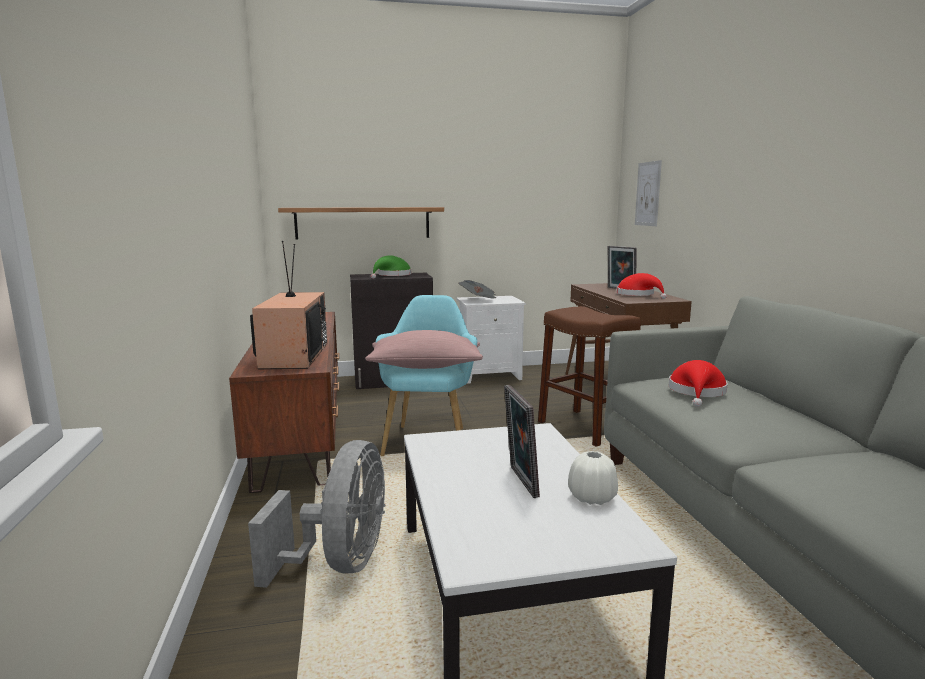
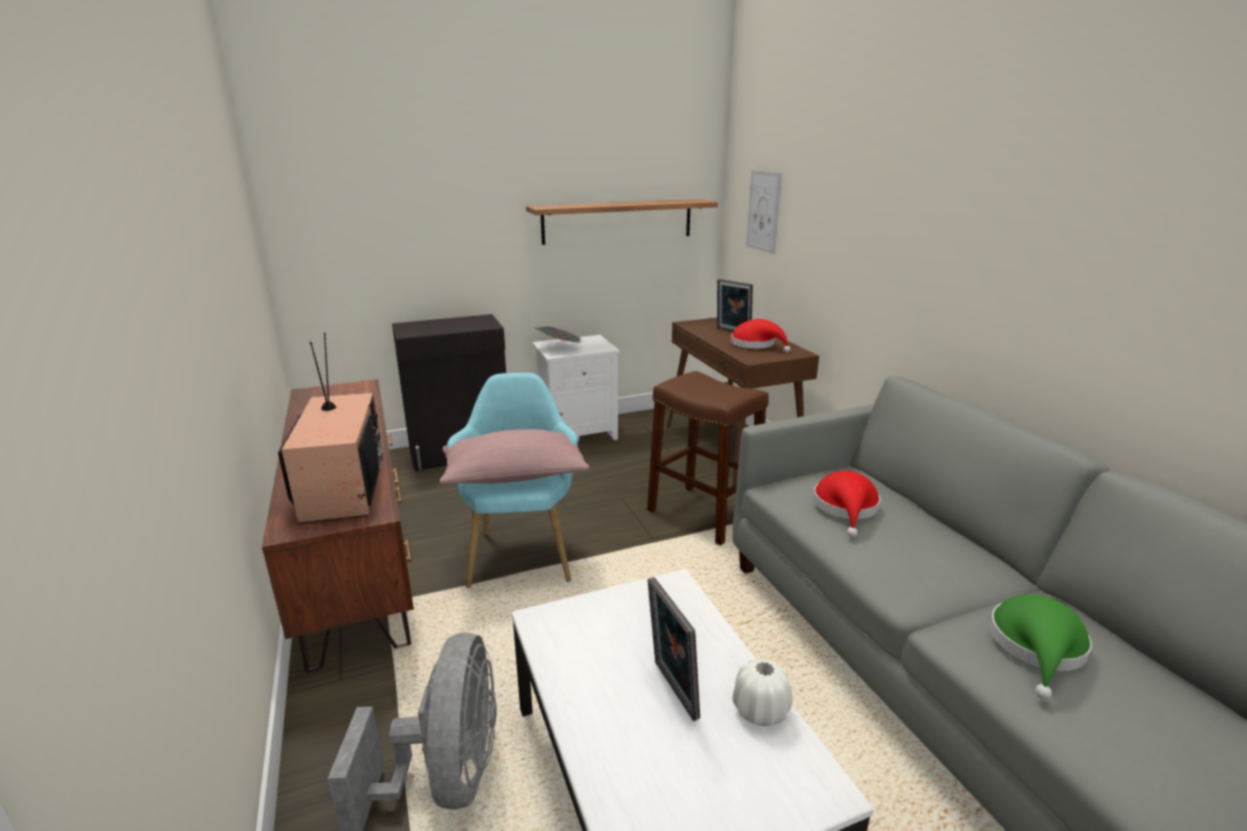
camera: 10 degrees left, 10 degrees up
shelf [278,207,444,240] -> shelf moved to [526,199,718,245]
green hat [371,255,411,279] -> green hat moved to [989,594,1092,699]

